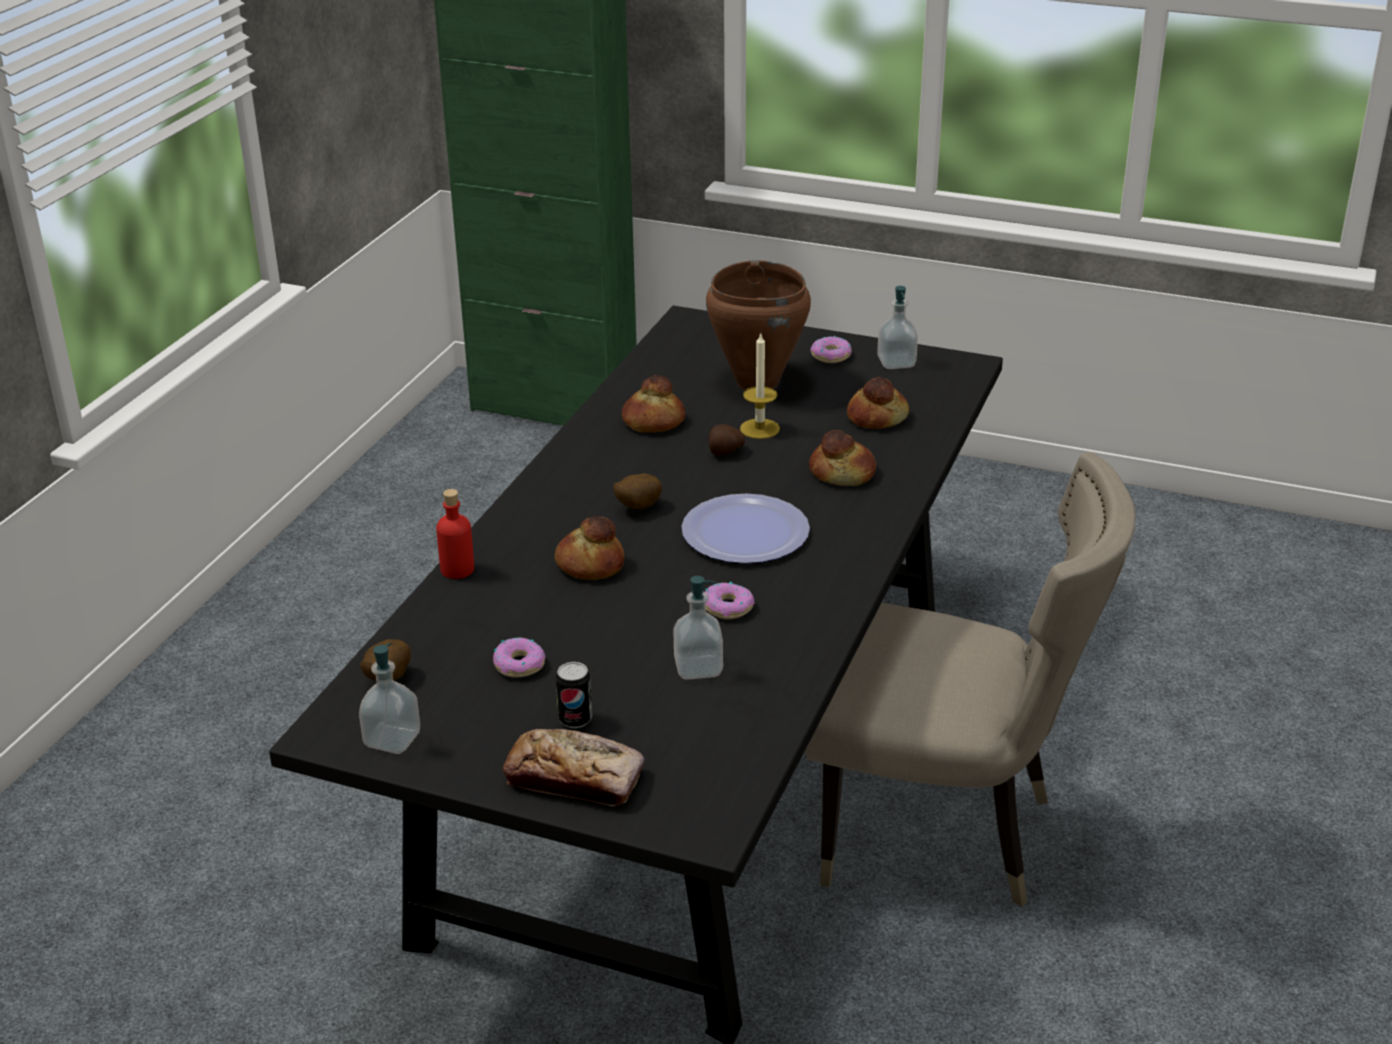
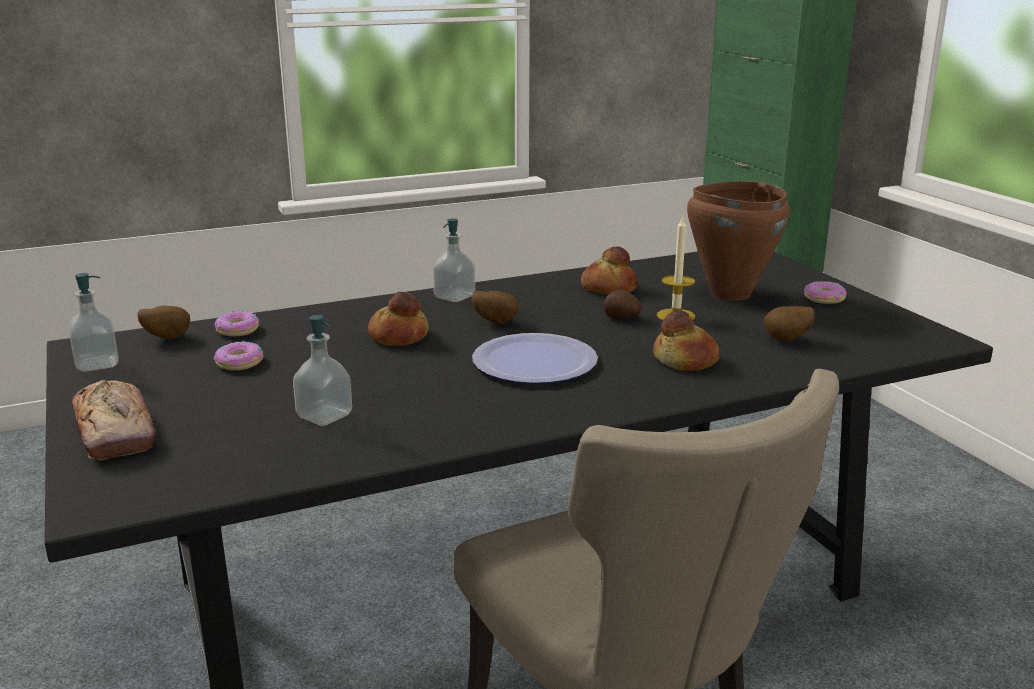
camera: 45 degrees right, 10 degrees down
red bottle [436,489,474,579] -> none
can [556,662,592,728] -> none
donut [705,582,755,619] -> donut moved to [215,311,260,336]
bread [847,377,909,429] -> potato [764,306,815,341]
soap dispenser [877,286,918,369] -> soap dispenser moved to [433,218,475,302]

